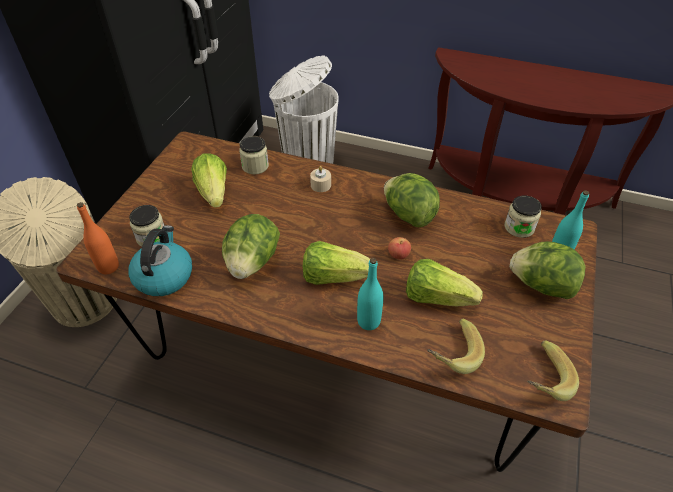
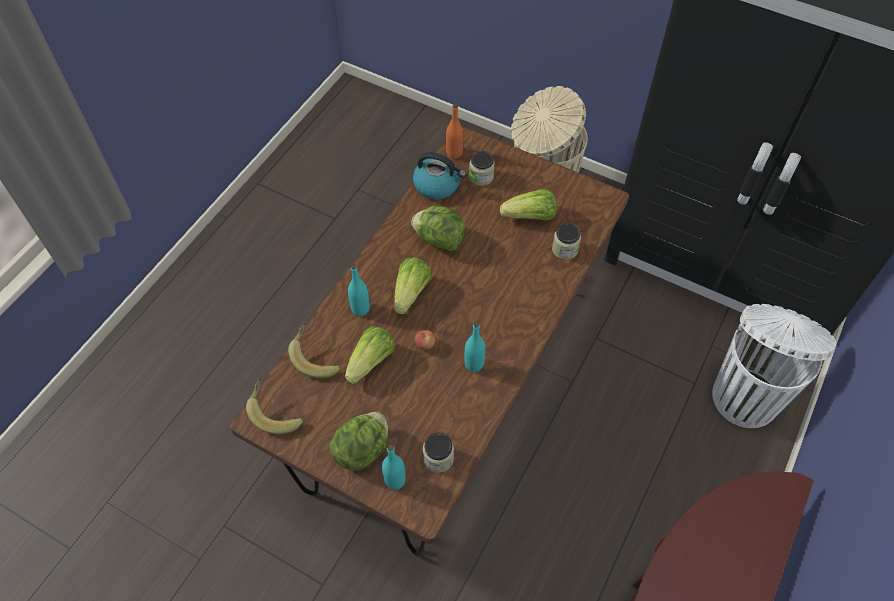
camera: 100 degrees right, 10 degrees up
beige candle [310,166,331,192] -> none
lettuce [384,173,440,227] -> turquoise bottle [465,322,486,372]

